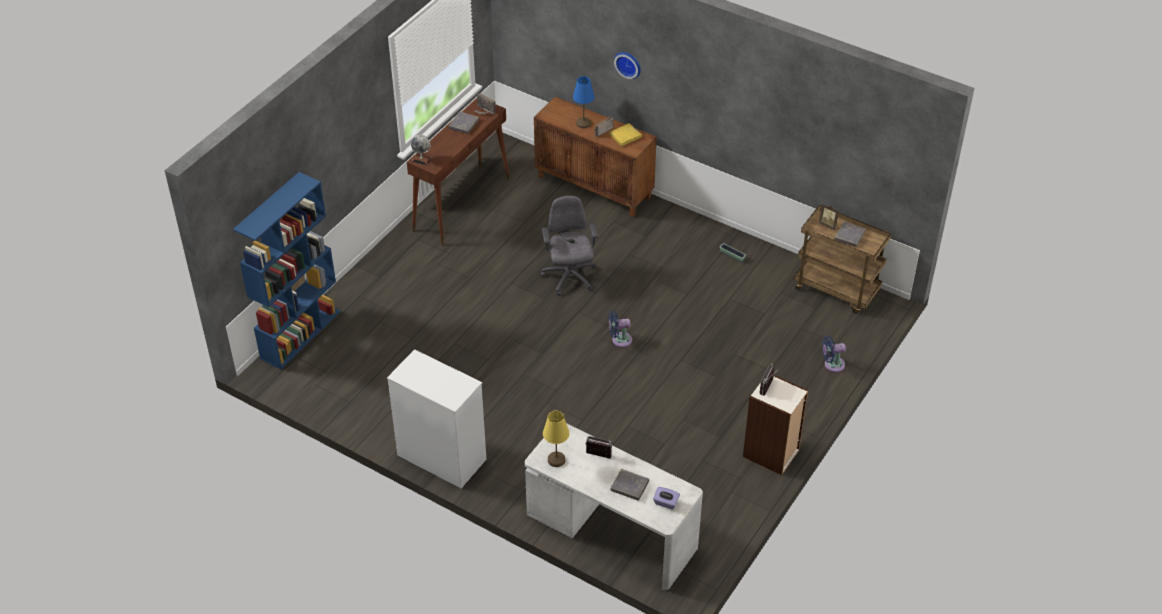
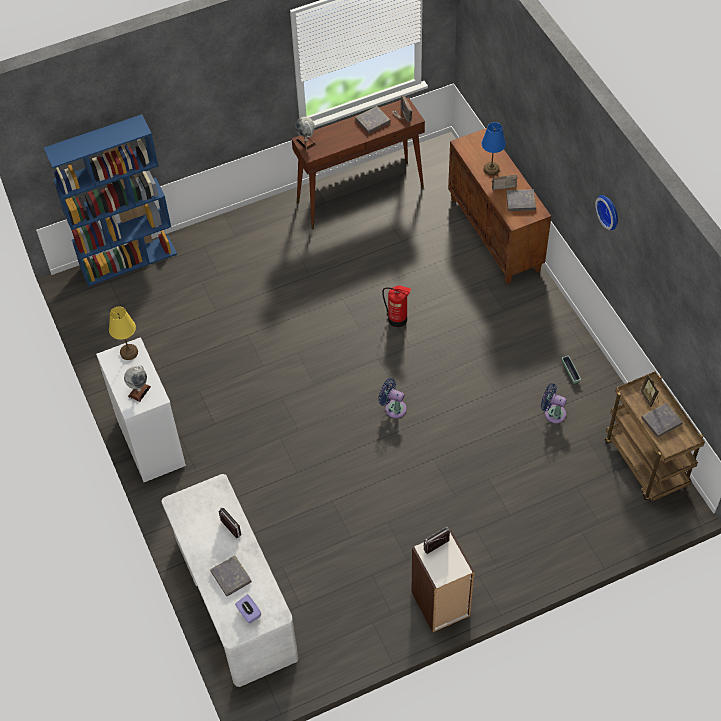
camera: 35 degrees right, 10 degrees up
grey office chair [541,195,598,296] -> fire extinguisher [382,285,411,327]
yellow table lamp [543,411,569,467] -> yellow table lamp moved to [109,307,138,360]
yellow book [609,123,642,146] -> grey book [506,189,536,211]
wall clock [614,52,641,79] -> wall clock moved to [595,195,618,230]
blue fan [822,336,846,372] -> blue fan moved to [541,383,567,423]
none -> globe [124,365,151,402]

